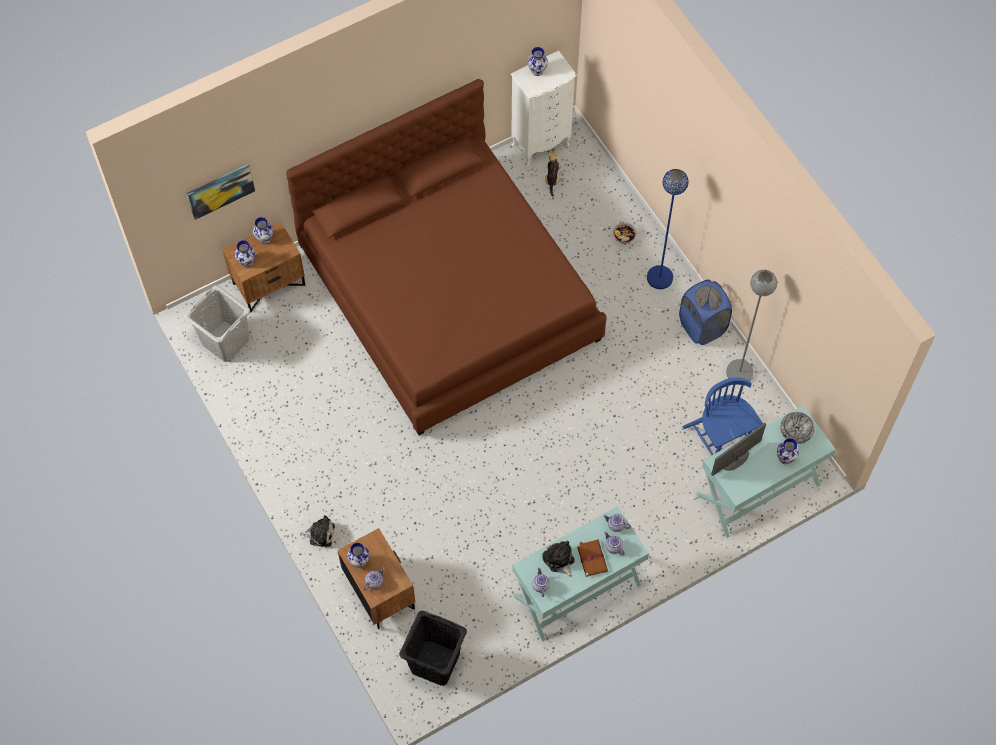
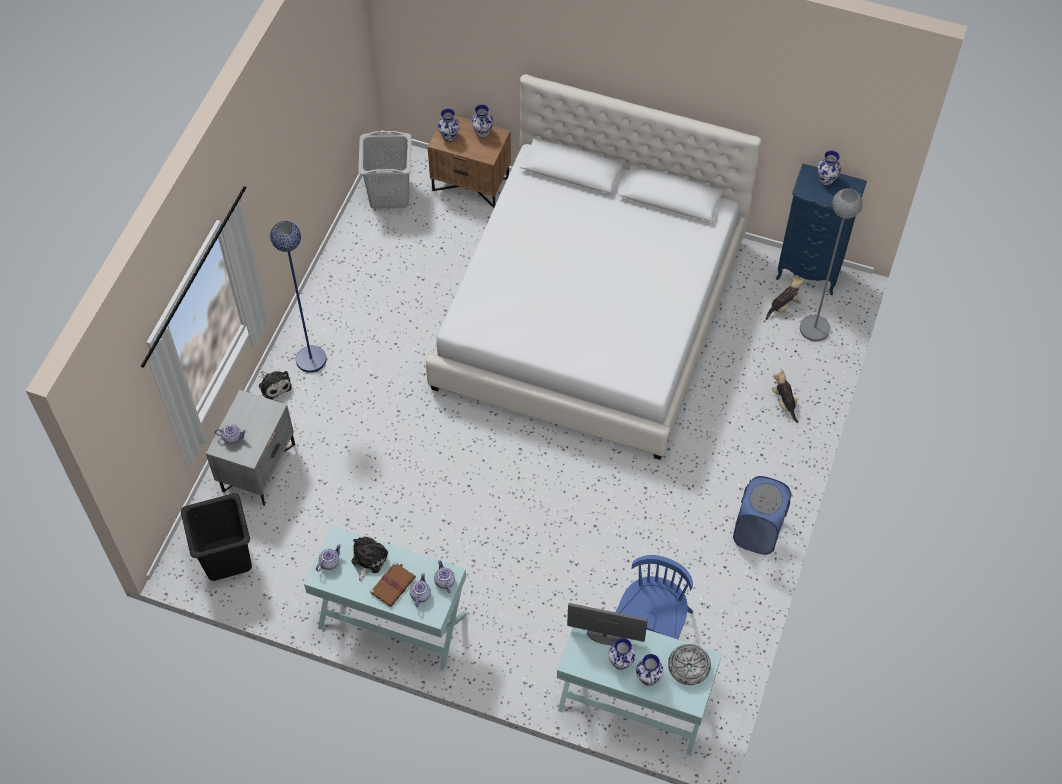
camera: 50 degrees right, 5 degrees down
picture [187,164,255,220] -> none
brown bed [286,79,607,435] -> white bed [425,74,761,460]
brown nightstand [337,528,415,629] -> grey nightstand [206,390,295,506]
vase [347,543,370,568] -> vase moved to [608,638,636,670]
white dresser [511,51,577,166] -> blue dresser [776,164,867,295]
bowl [613,223,637,244] -> plush toy [772,369,799,423]
blue floor lamp [647,169,688,289] -> blue floor lamp moved to [270,221,326,373]
grey floor lamp [726,270,777,381] -> grey floor lamp moved to [800,188,863,341]

